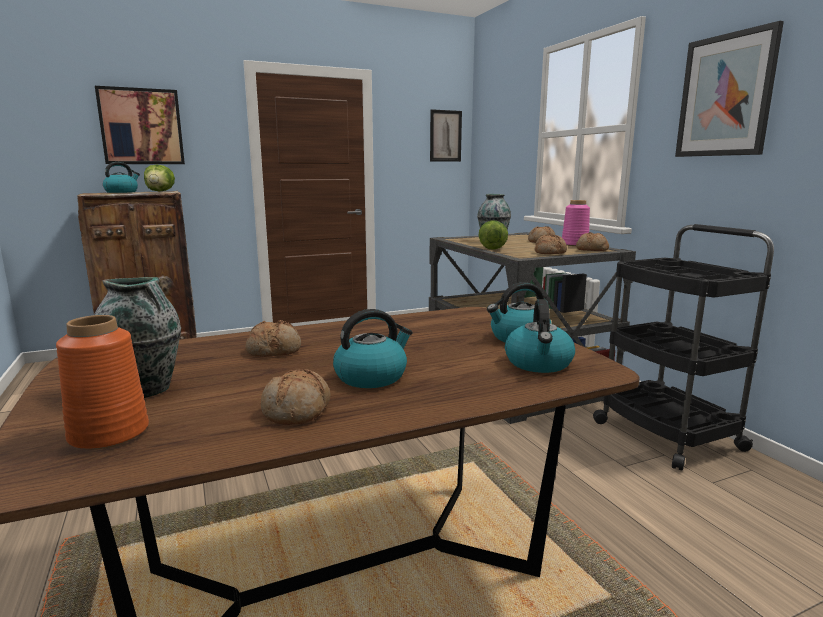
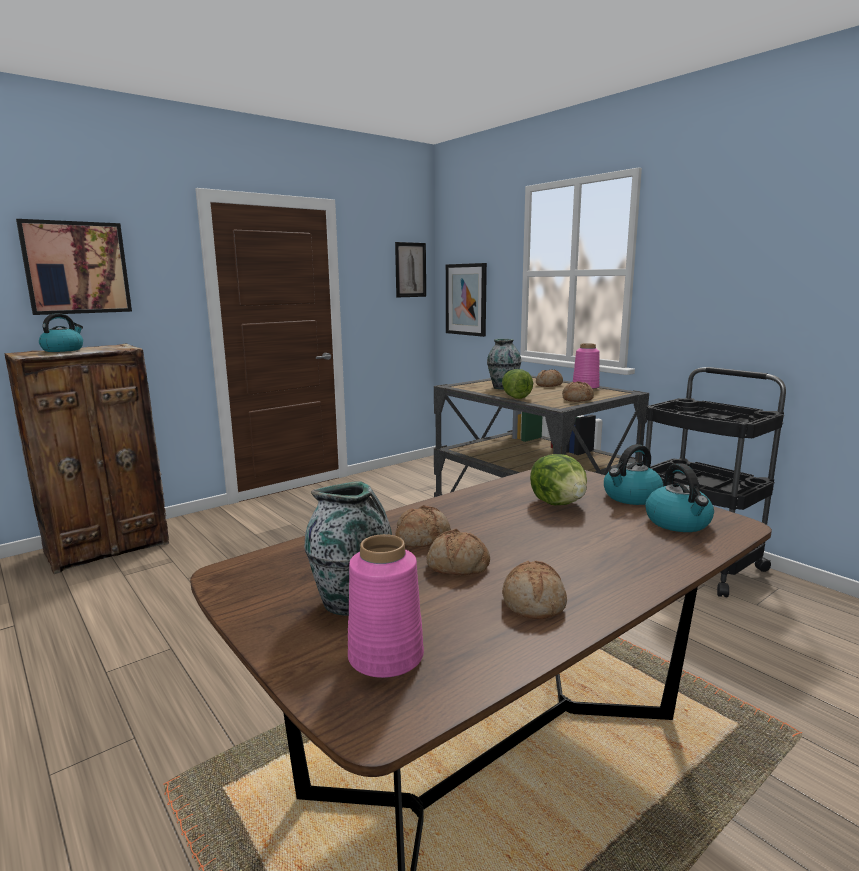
camera: 15 degrees left, 0 degrees up
orange vase [56,315,149,450] -> pink vase [348,534,424,678]
lettuce [144,165,175,191] -> lettuce moved to [530,454,587,505]
kettle [333,309,413,388] -> none
bread [576,232,609,251] -> bread moved to [426,529,490,575]
picture [675,21,784,157] -> picture moved to [446,263,487,337]

